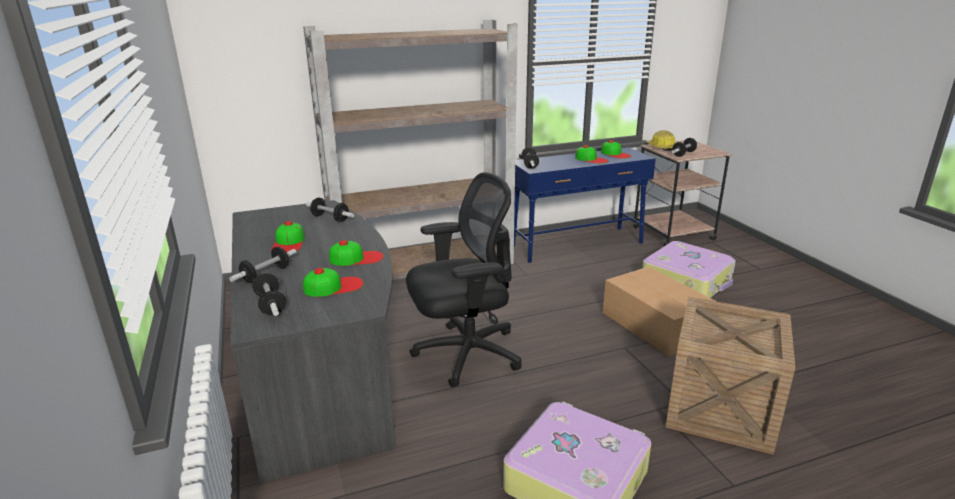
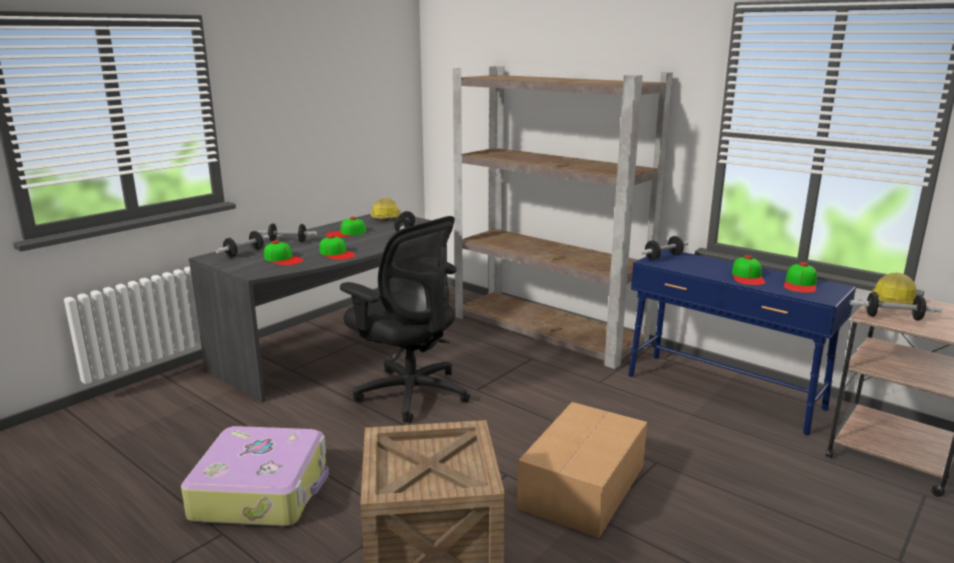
camera: 60 degrees right, 5 degrees down
suitcase [642,241,736,298] -> none
none -> hard hat [370,198,401,222]

